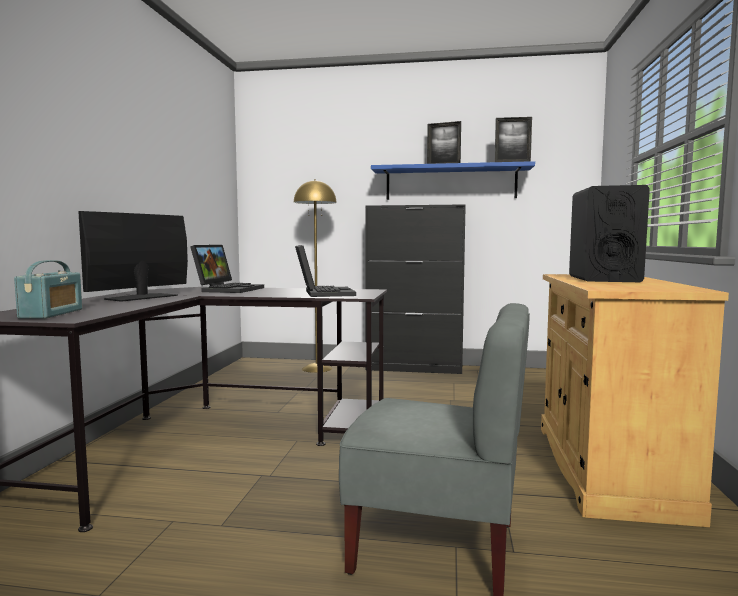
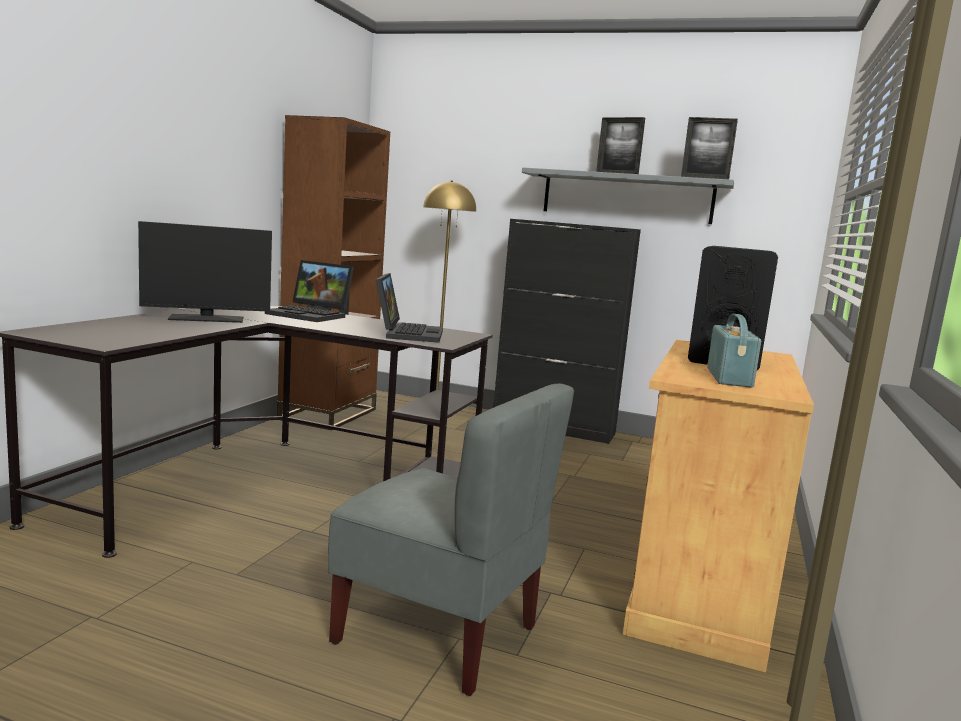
camera: 10 degrees right, 5 degrees up
radio [14,260,82,319] -> radio moved to [707,314,761,388]
monitor [78,211,188,302] -> monitor turned 150 degrees counterclockwise [138,221,272,323]
laptop [190,245,264,293] -> laptop turned 90 degrees clockwise [265,260,354,322]
blue shelf [371,161,535,200] -> grey shelf [522,167,734,224]
none -> brown bookcase [277,115,390,430]

